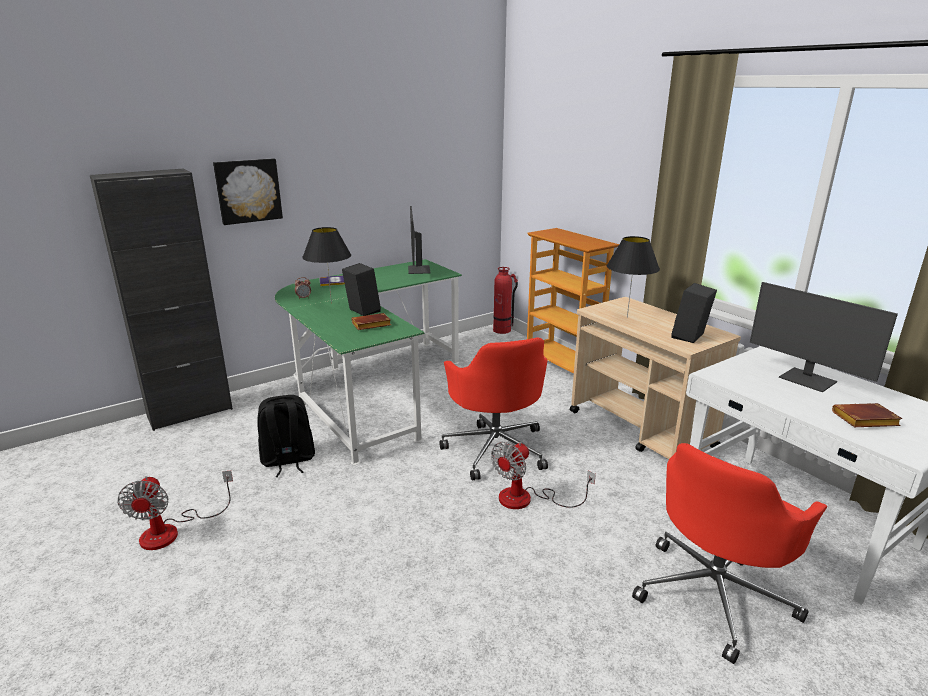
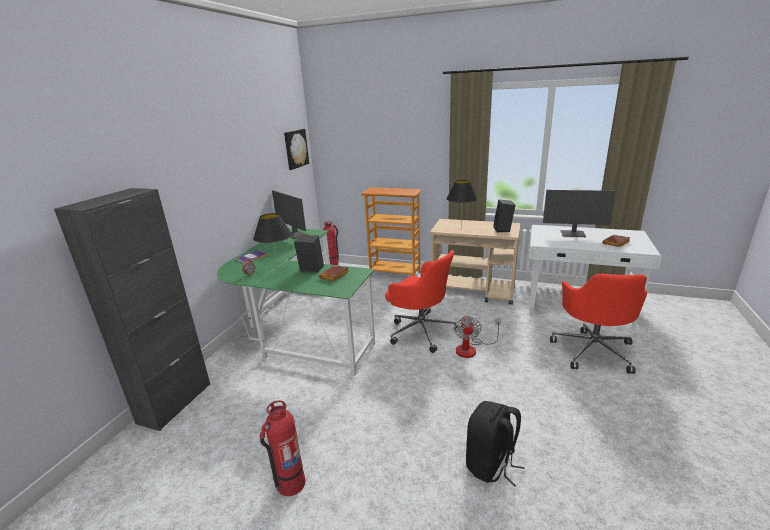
camera: 35 degrees left, 0 degrees up
fan [118,471,233,550] -> fire extinguisher [260,401,305,496]
picture [213,158,283,225] -> picture moved to [284,129,309,170]
black backpack [257,395,315,477] -> black backpack moved to [466,401,524,487]

